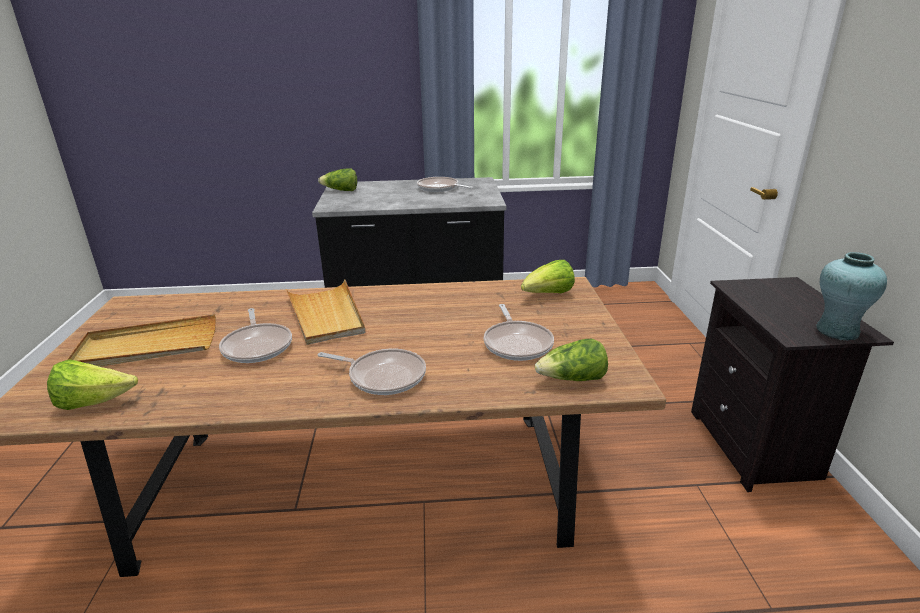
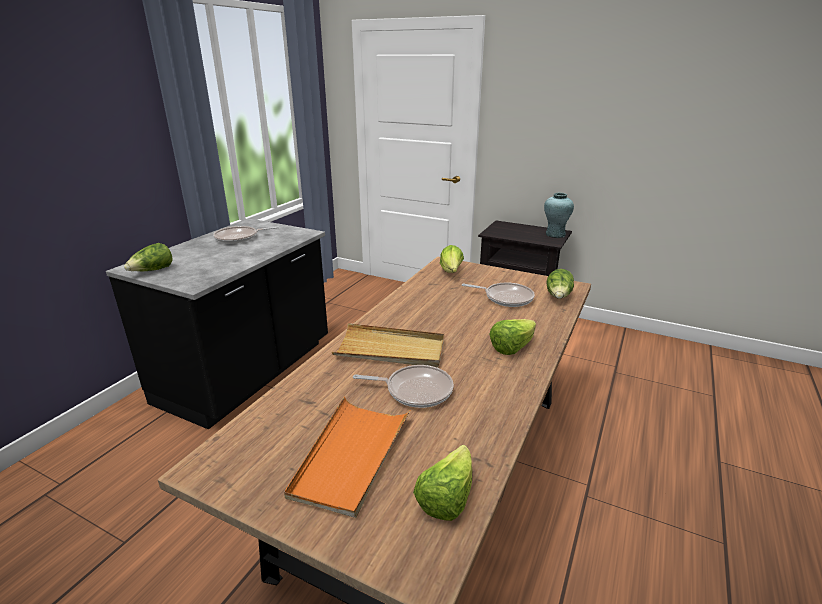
camera: 60 degrees left, 0 degrees up
beige tray [67,314,216,367] -> orange tray [284,397,410,518]
frying pan [317,348,426,395] -> lettuce [489,319,536,355]

